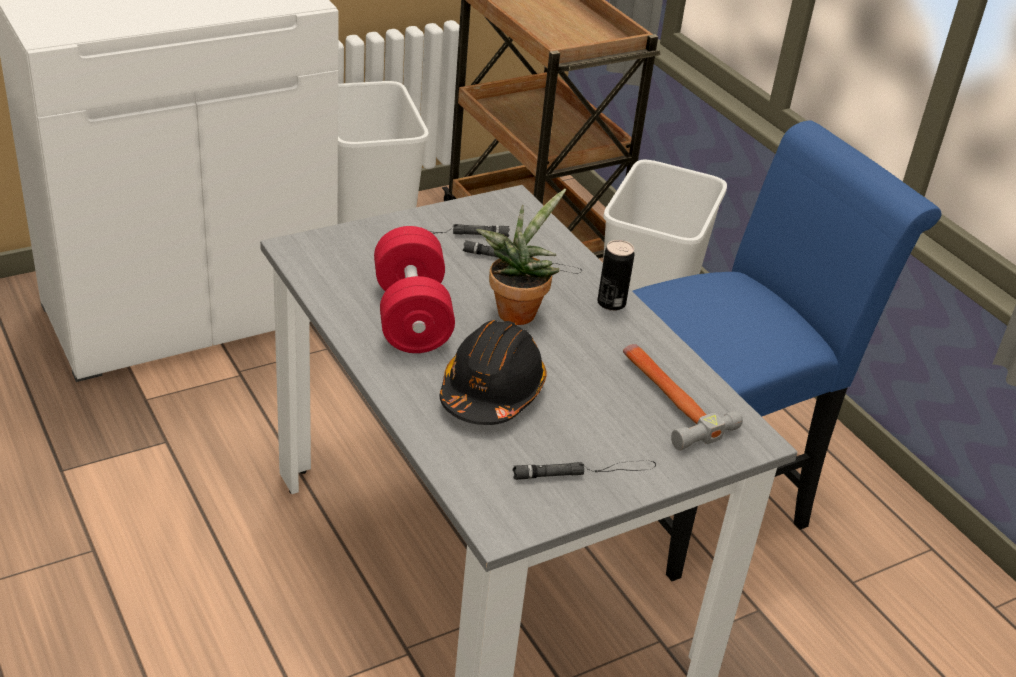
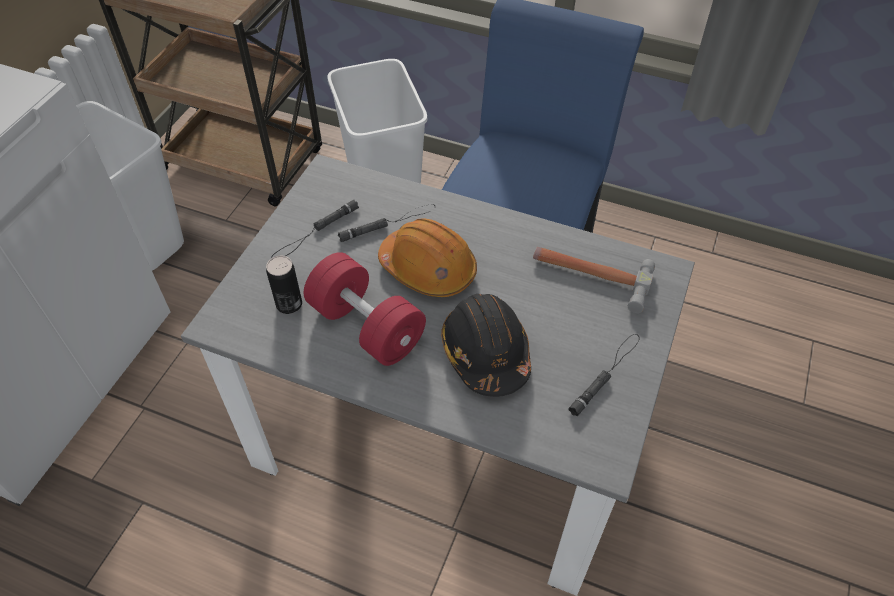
camera: 35 degrees left, 15 degrees up
potted plant [476,189,566,325] -> orange hard hat [378,219,477,297]
can [597,240,635,311] -> can moved to [266,256,302,314]

